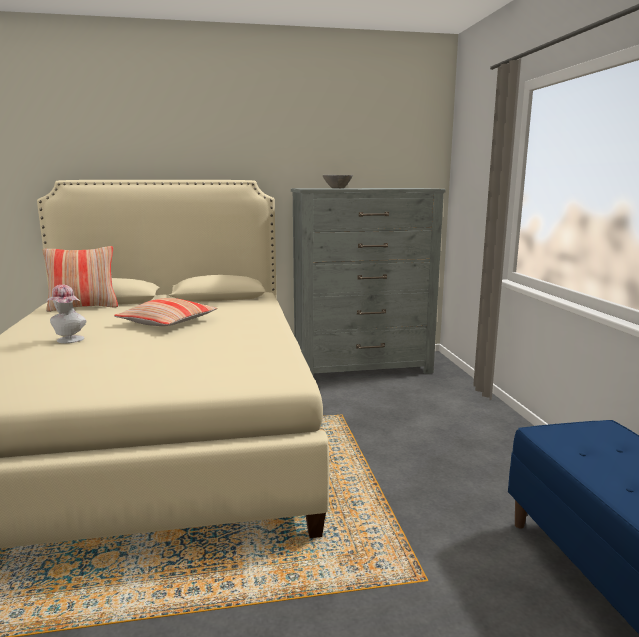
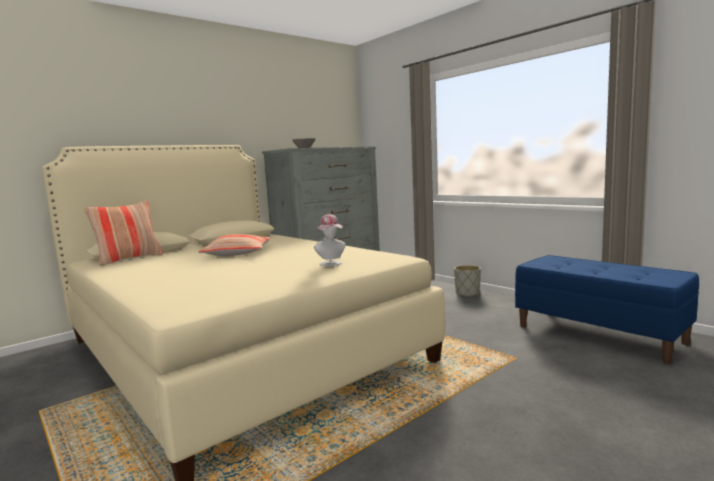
camera: 30 degrees left, 5 degrees down
hat [46,285,86,343] -> hat moved to [314,214,345,266]
none -> grey planter [454,265,481,297]

